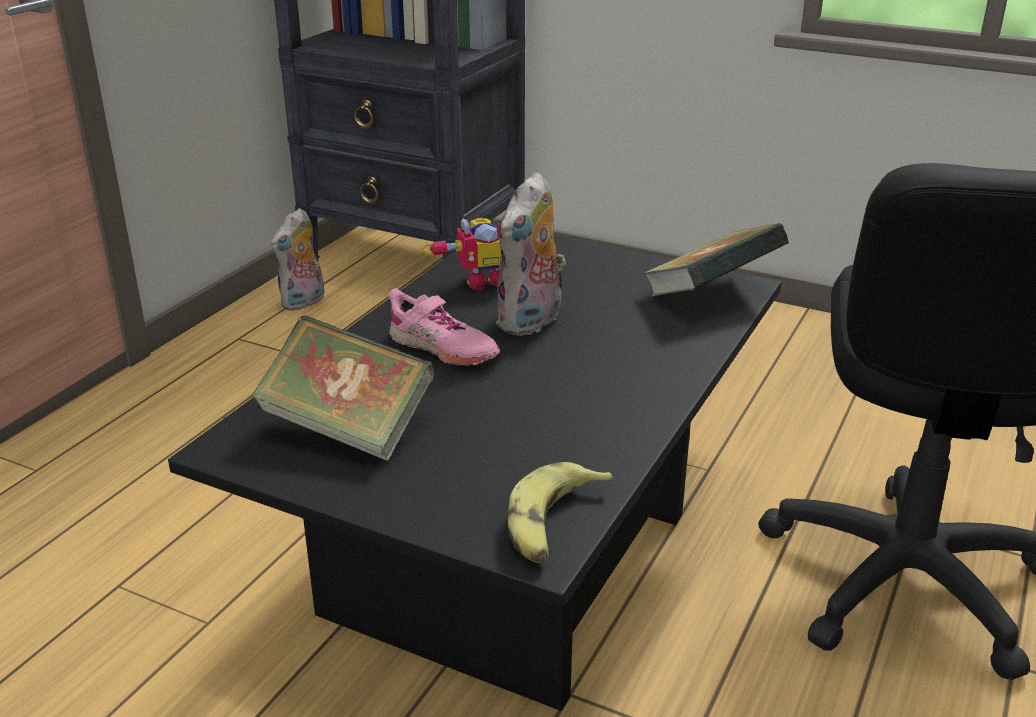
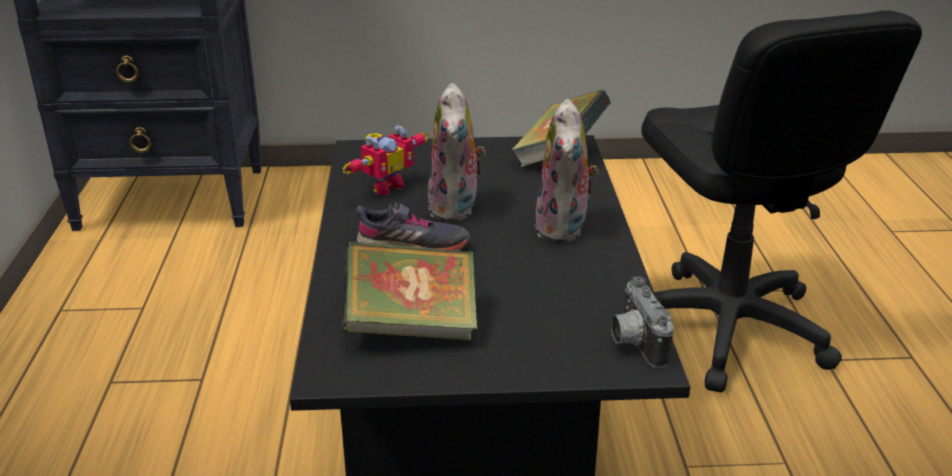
camera: 30 degrees left, 0 degrees up
plush toy [271,208,325,311] -> plush toy moved to [534,99,599,243]
pink shoe [388,288,500,366] -> grey shoe [356,203,470,251]
banana [508,462,613,563] -> camera [611,276,674,368]

